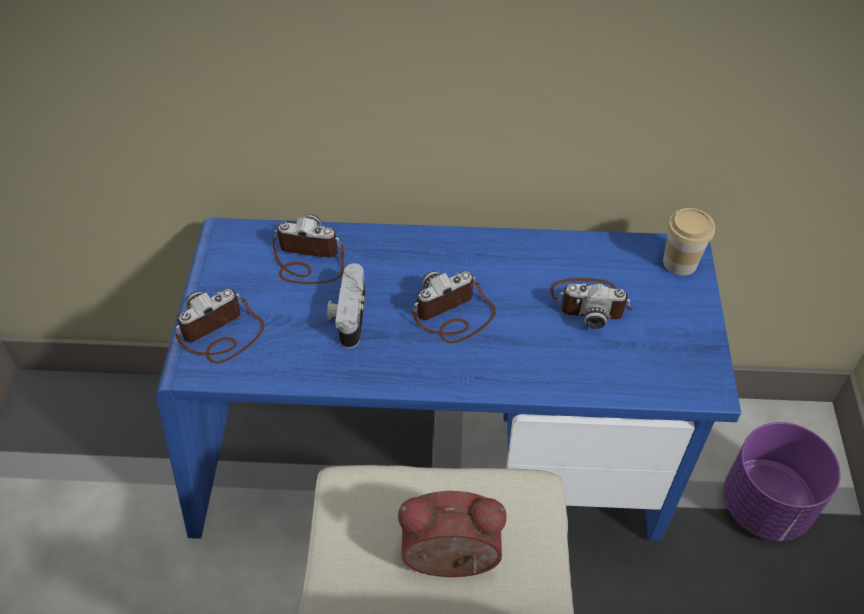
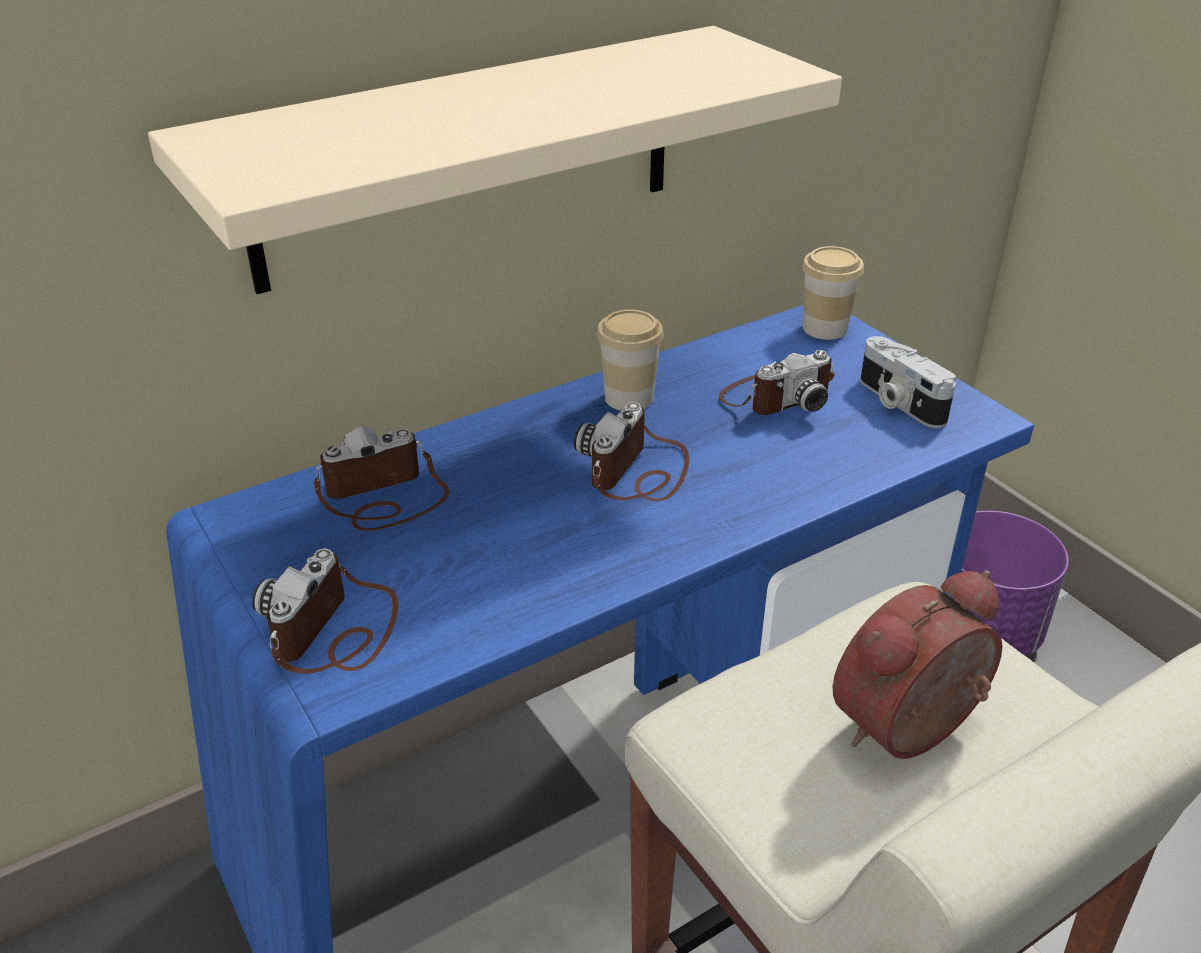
camera: 35 degrees left, 15 degrees down
camera [327,263,365,349] -> camera moved to [860,336,956,428]
none -> beige shelf [148,26,842,294]
none -> cup [597,309,664,410]

